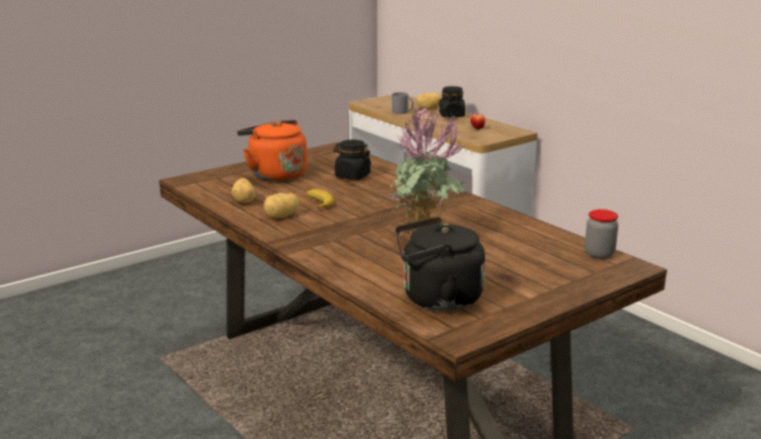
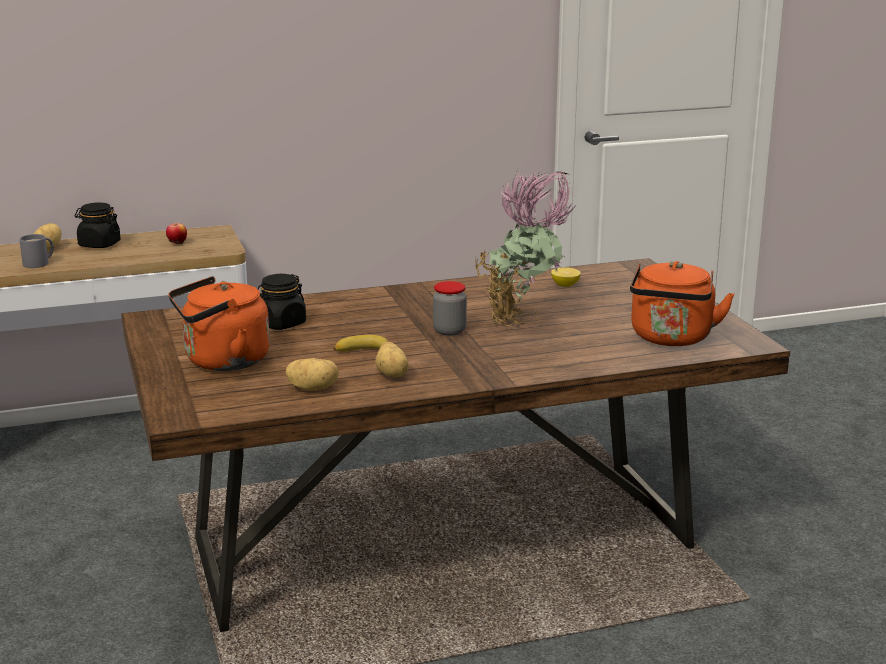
camera: 70 degrees left, 0 degrees up
black kettle [396,217,485,311] -> orange kettle [630,261,735,346]
jar [585,209,618,259] -> jar moved to [433,281,467,336]
none -> lemon [551,267,581,287]

